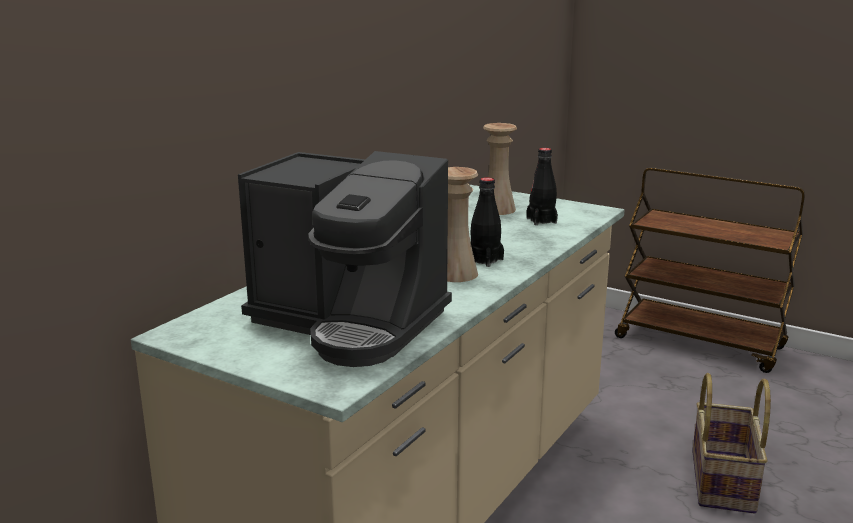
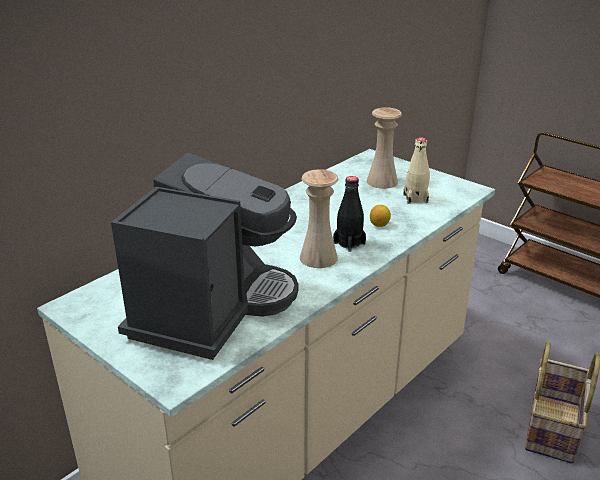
camera: 10 degrees right, 10 degrees up
coffee machine [238,151,452,367] -> coffee machine turned 105 degrees counterclockwise [111,152,298,360]
black bottle [527,148,558,225] -> beige bottle [403,137,430,204]
none -> lemon [370,205,391,227]

